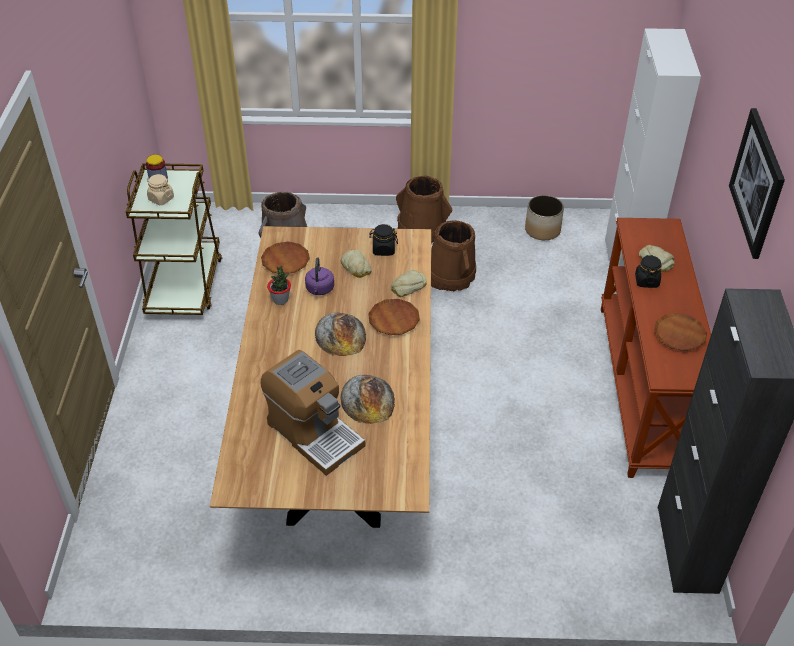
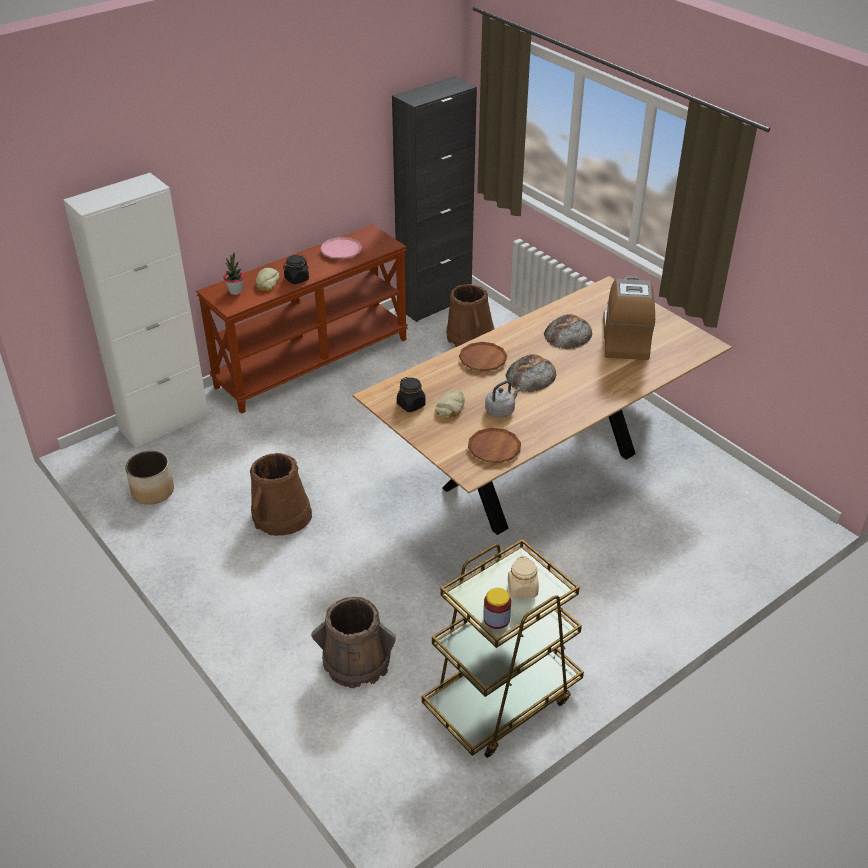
camera: 130 degrees left, 5 degrees down
potted plant [267,265,291,305] -> potted plant moved to [224,253,244,295]
purple kettle [305,257,334,295] -> grey kettle [485,381,520,418]
bread [391,270,427,297] -> none
brown bucket [396,175,453,243] -> brown bucket moved to [446,284,495,347]
brown plate [654,313,707,351] -> pink plate [320,237,362,259]
picture [729,108,785,259] -> none

